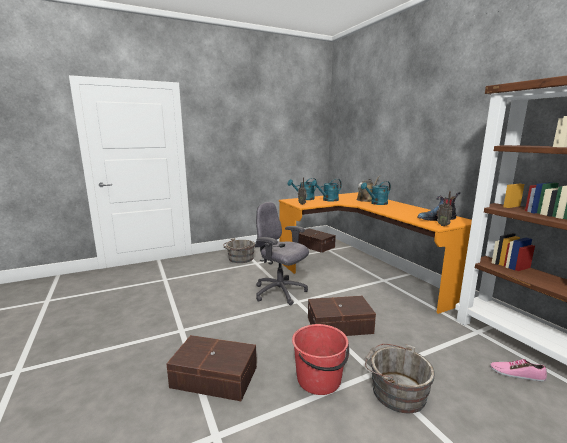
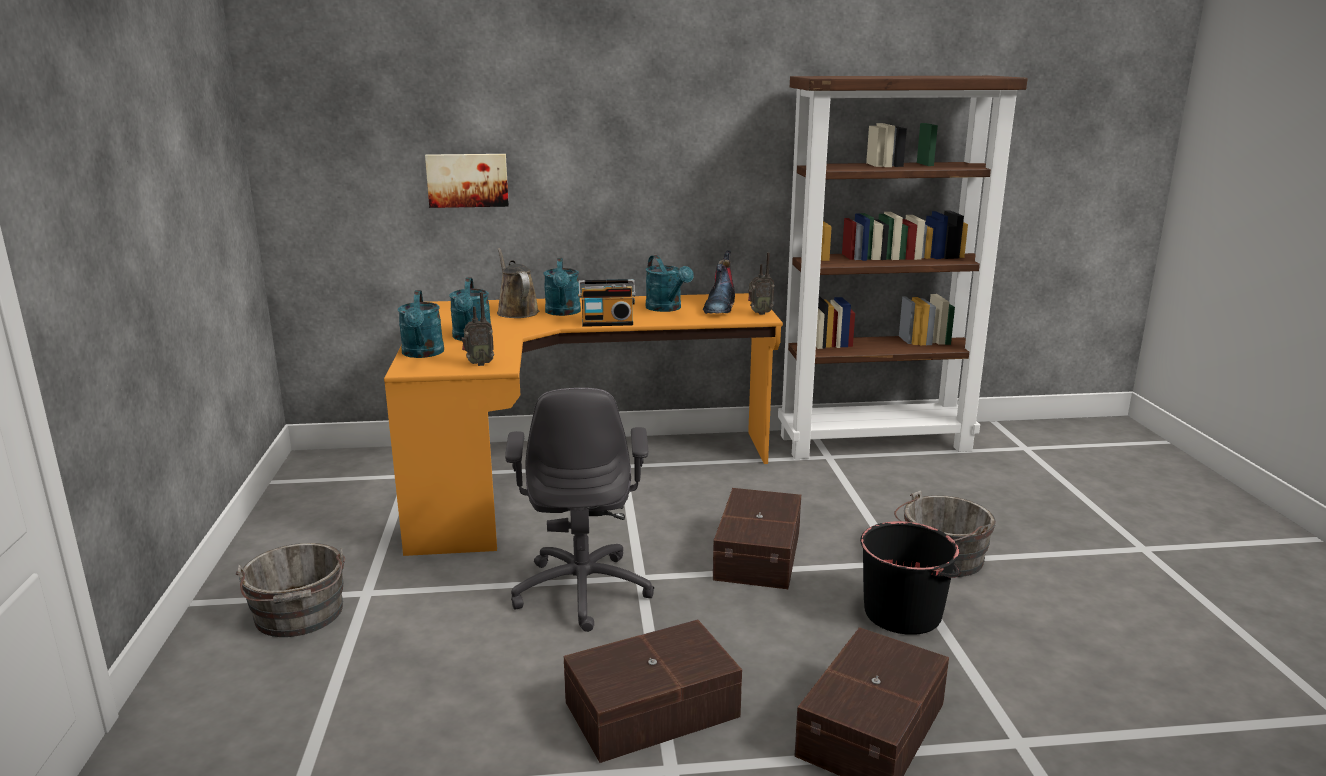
camera: 70 degrees left, 5 degrees up
grey office chair [255,202,309,305] -> grey office chair turned 60 degrees counterclockwise [505,388,654,632]
red bucket [292,324,349,395] -> black bucket [860,521,960,635]
brown storage box [298,228,336,253] -> brown storage box moved to [564,619,742,763]
shoe [490,359,547,381] -> none
none -> picture [425,154,509,208]
none -> radio [578,279,636,327]
none -> turquoise watering can [646,255,694,312]

